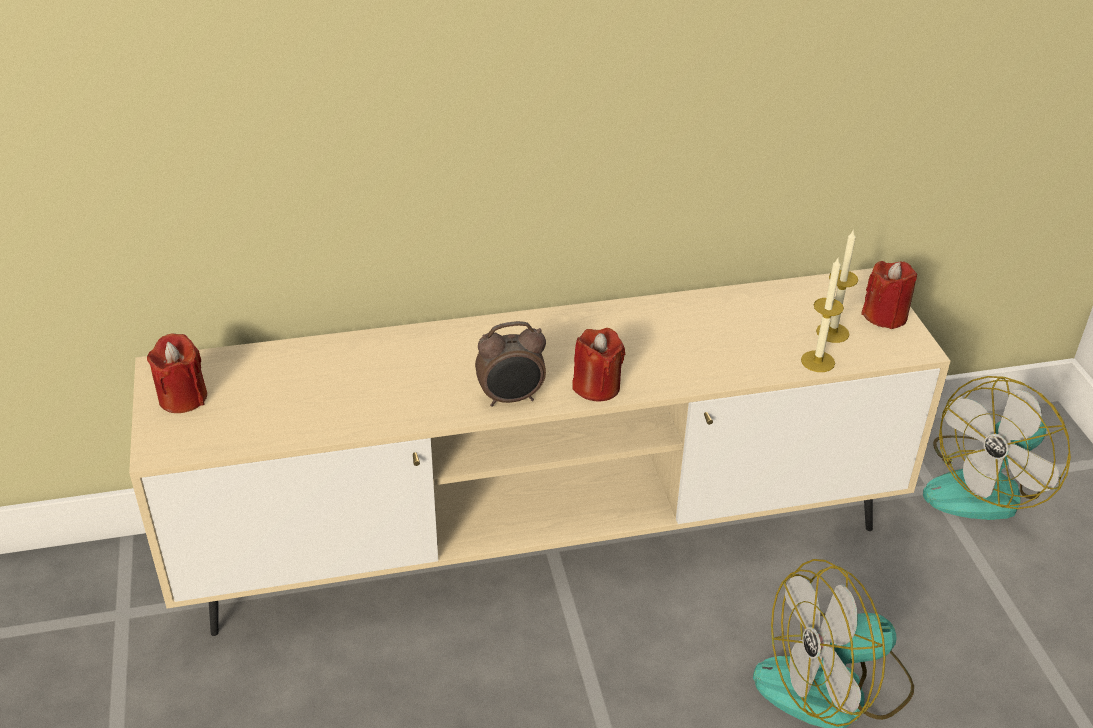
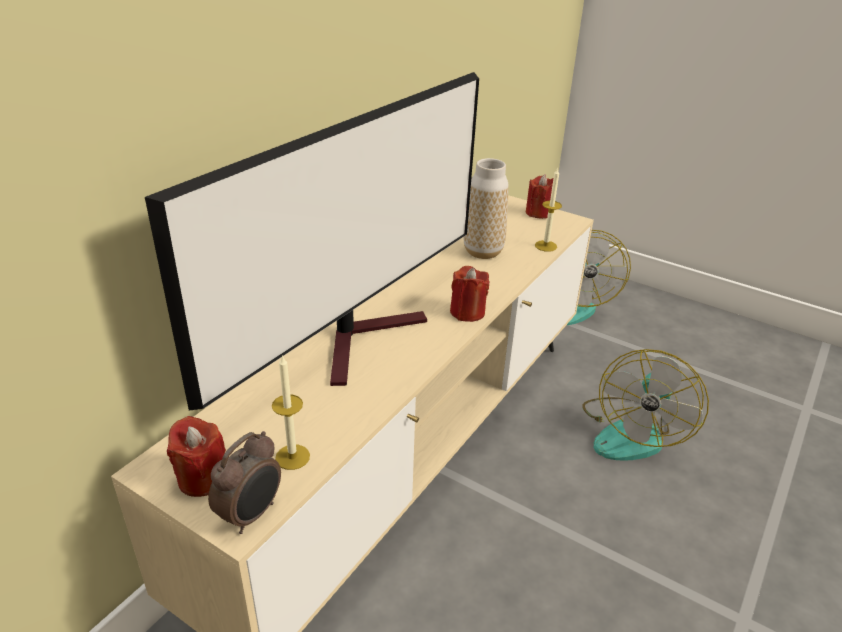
camera: 45 degrees left, 5 degrees down
alarm clock [475,321,546,407] -> alarm clock moved to [208,431,281,534]
candle [816,229,858,343] -> candle moved to [272,355,310,470]
none -> television [145,72,479,411]
none -> vase [463,158,509,259]

